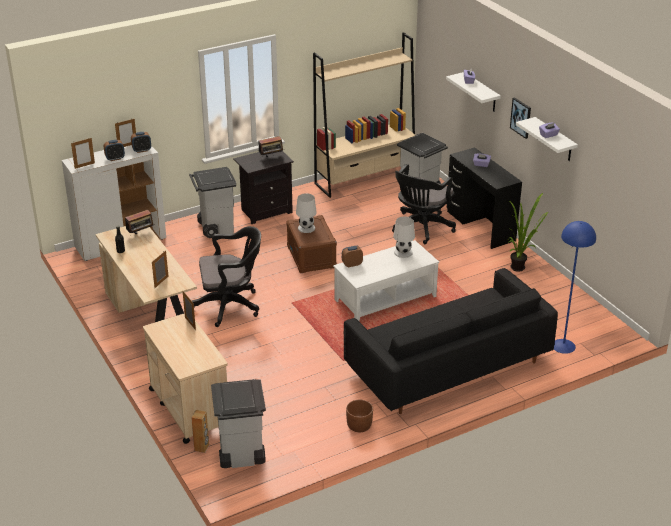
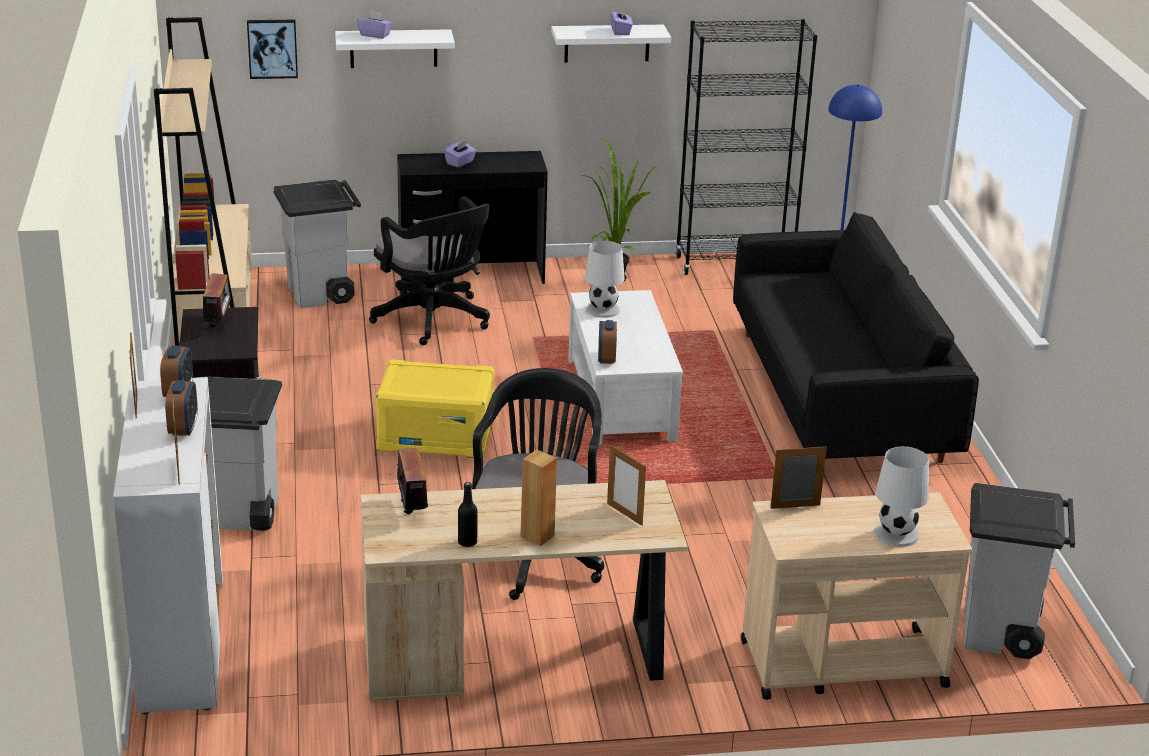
camera: 70 degrees left, 5 degrees down
brown speaker [191,410,209,453] -> brown speaker moved to [520,450,557,546]
brown storage box [286,215,337,273] -> yellow storage box [375,359,494,458]
white table lamp [296,193,317,233] -> white table lamp moved to [874,446,929,547]
brown planter [346,400,373,432] -> none
picture [510,97,531,139] -> picture moved to [247,20,298,79]
none -> black bookcase [676,19,817,275]

